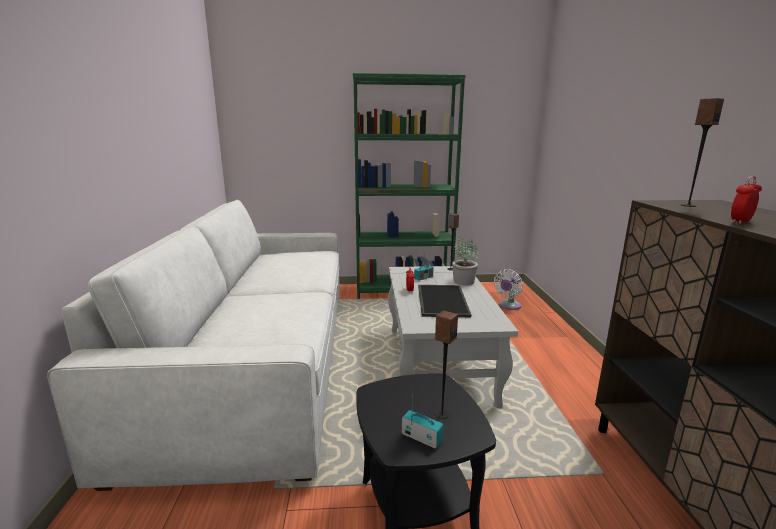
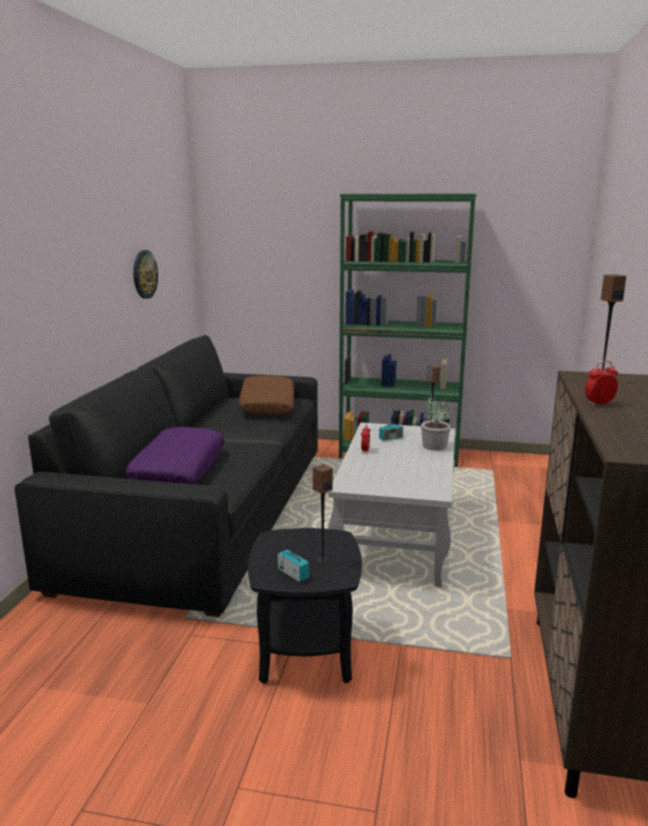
camera: 15 degrees right, 0 degrees up
white sofa [47,200,340,491] -> black sofa [15,335,318,617]
tray [418,285,471,317] -> none
white fan [494,269,523,310] -> none
none -> purple pillow [126,427,224,484]
none -> wall clock [133,250,158,299]
none -> brown pillow [239,376,294,415]

